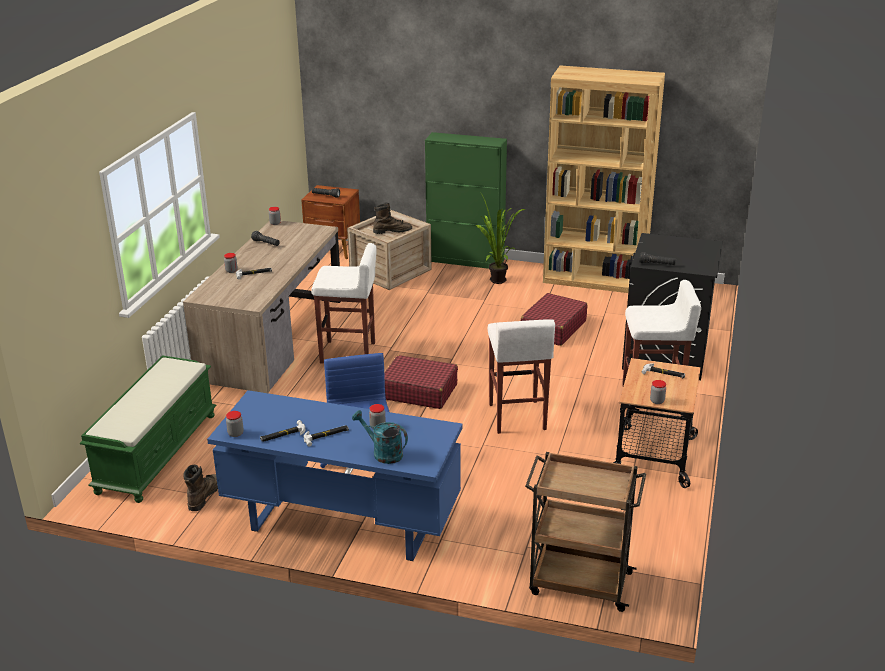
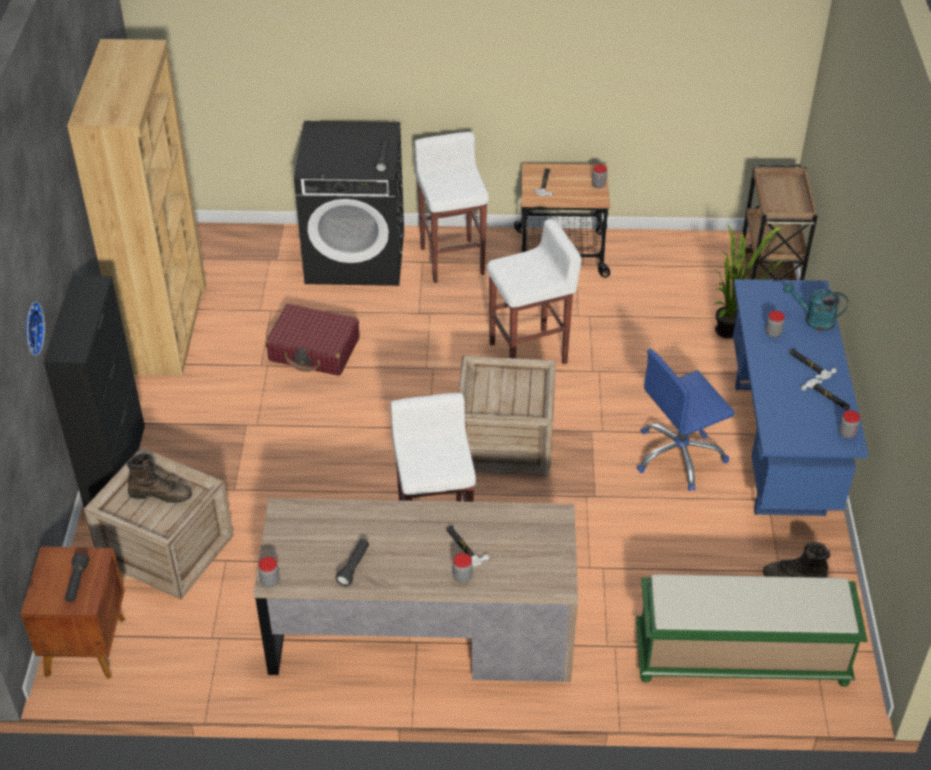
camera: 105 degrees left, 15 degrees up
turquoise watering can [352,410,408,464] -> turquoise watering can turned 90 degrees clockwise [783,282,848,331]
brown boot [373,202,412,234] -> brown boot turned 120 degrees clockwise [126,454,192,503]
red suitcase [384,355,458,409] -> crate [458,356,556,476]
green cabinet [425,132,507,269] -> black cabinet [43,276,145,508]
potted plant [476,191,525,284] -> potted plant moved to [713,224,784,339]
none -> wall clock [26,301,45,356]

